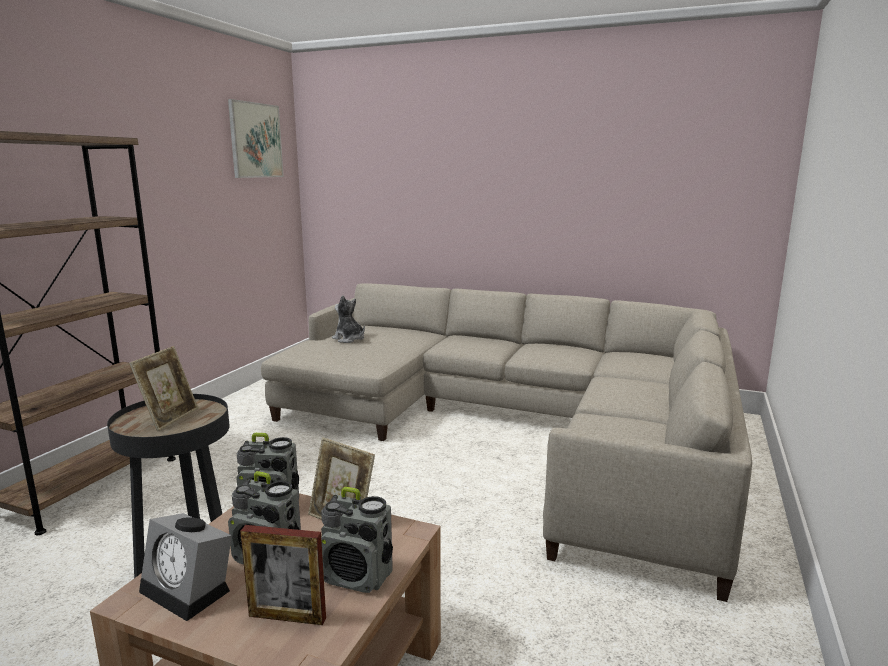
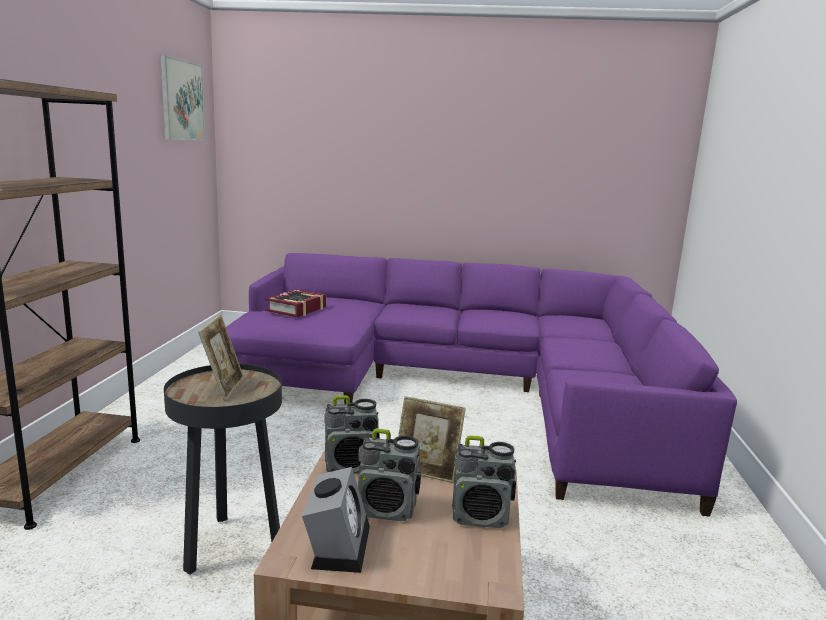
camera: 15 degrees left, 0 degrees up
alarm clock [139,513,232,621] -> alarm clock turned 105 degrees counterclockwise [302,467,370,573]
picture frame [240,525,326,625] -> none
beige sofa [261,283,752,602] -> purple sofa [226,253,737,517]
plush toy [332,295,365,343] -> book [265,289,326,318]

